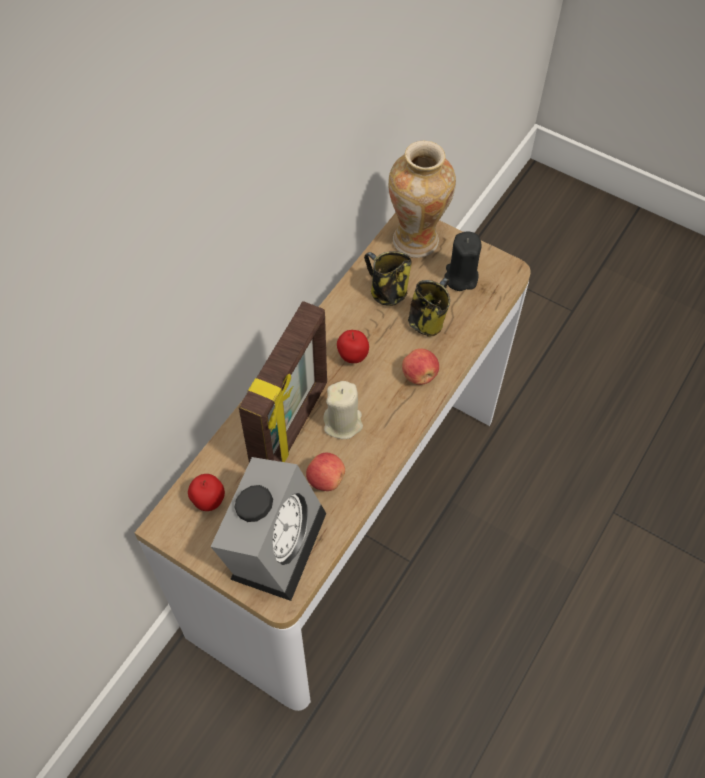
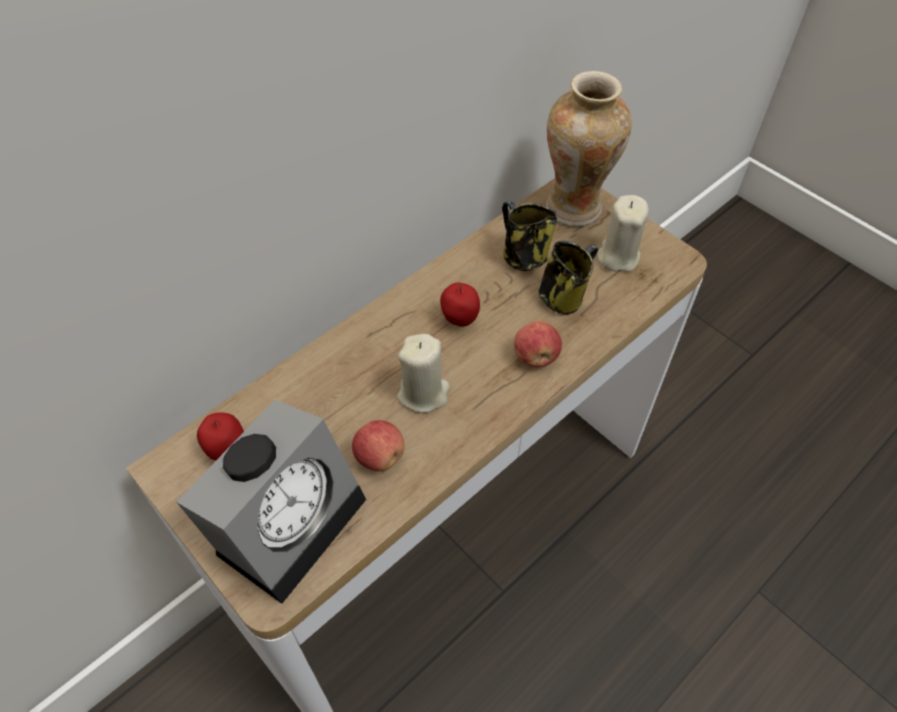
camera: 15 degrees right, 5 degrees down
picture frame [239,301,327,462] -> none
black candle [444,231,481,291] -> beige candle [597,195,649,272]

